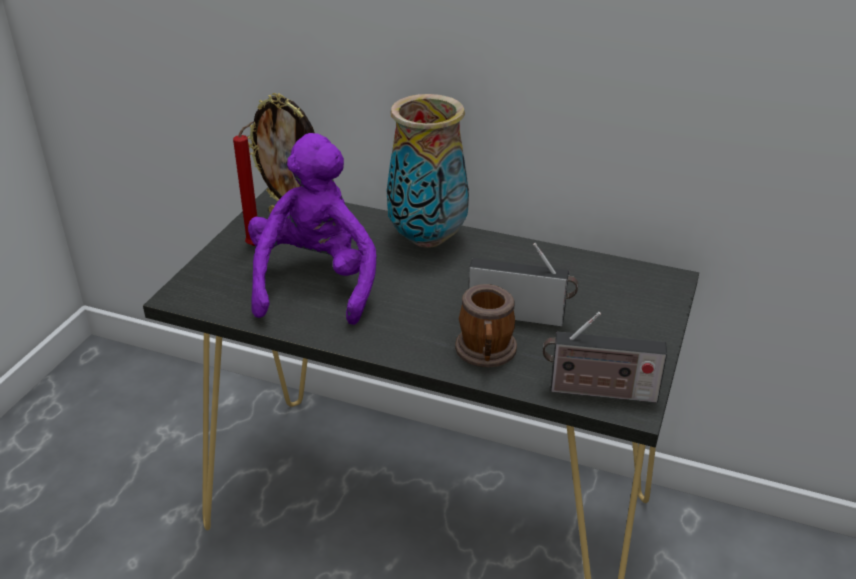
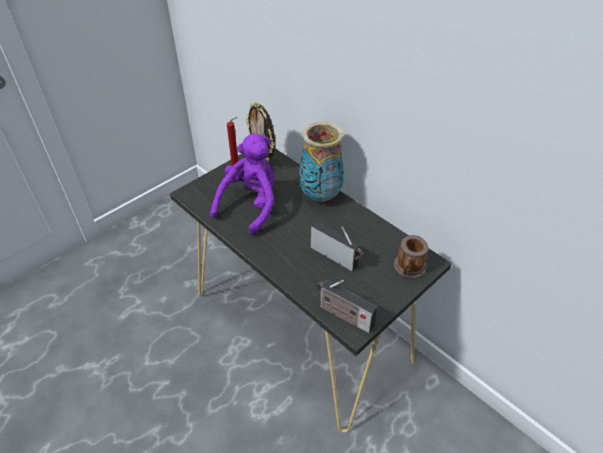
camera: 25 degrees right, 10 degrees up
mug [455,284,517,367] -> mug moved to [394,235,428,279]

